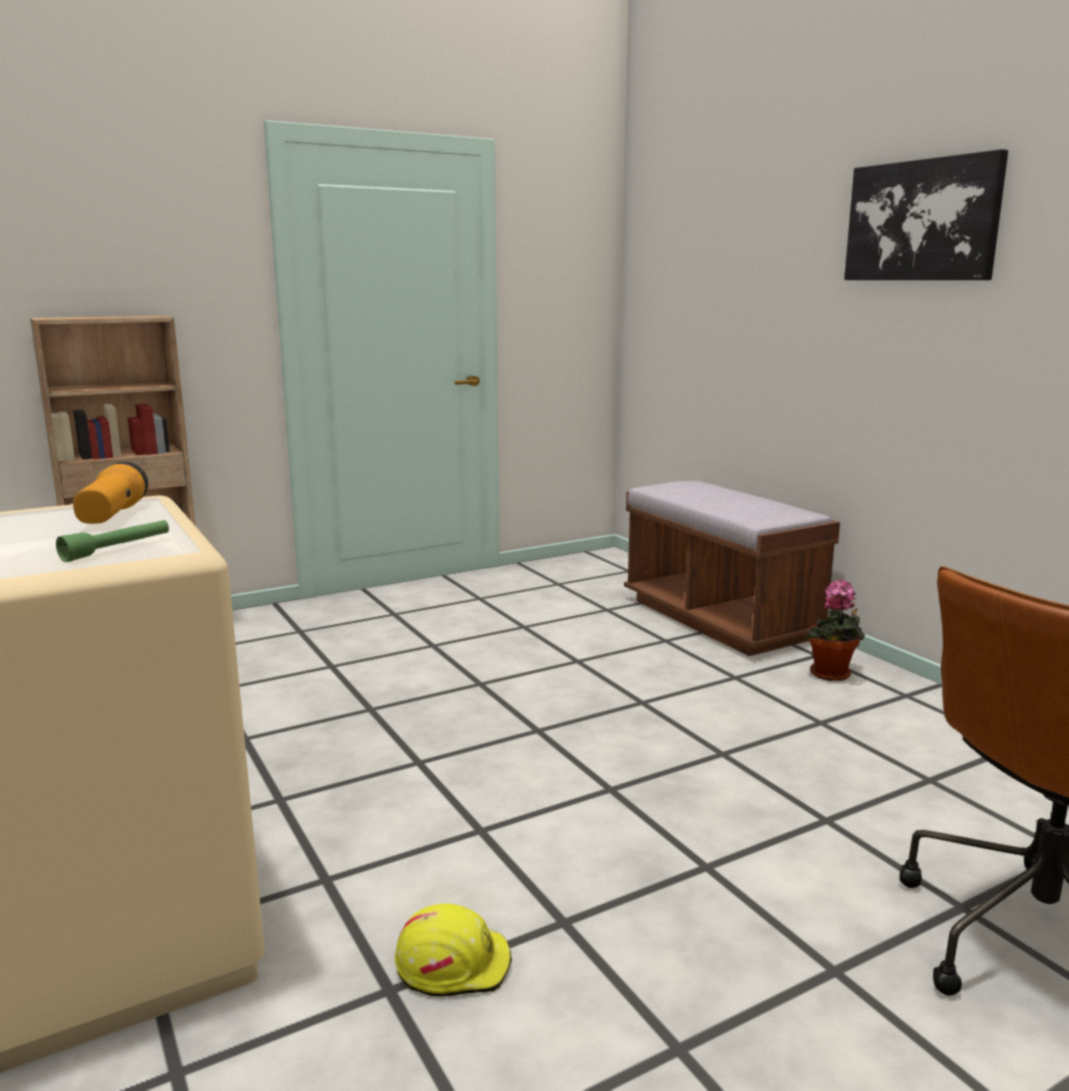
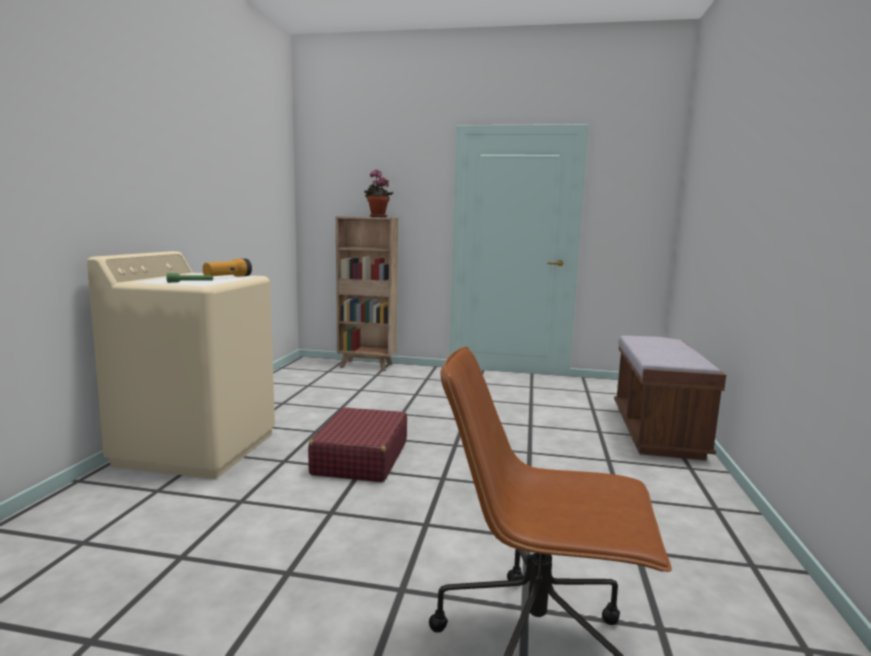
camera: 40 degrees right, 5 degrees down
yellow hard hat [395,904,512,996] -> none
potted plant [805,579,865,681] -> potted plant moved to [364,170,393,217]
picture [844,149,1008,280] -> none
none -> red suitcase [308,407,407,482]

